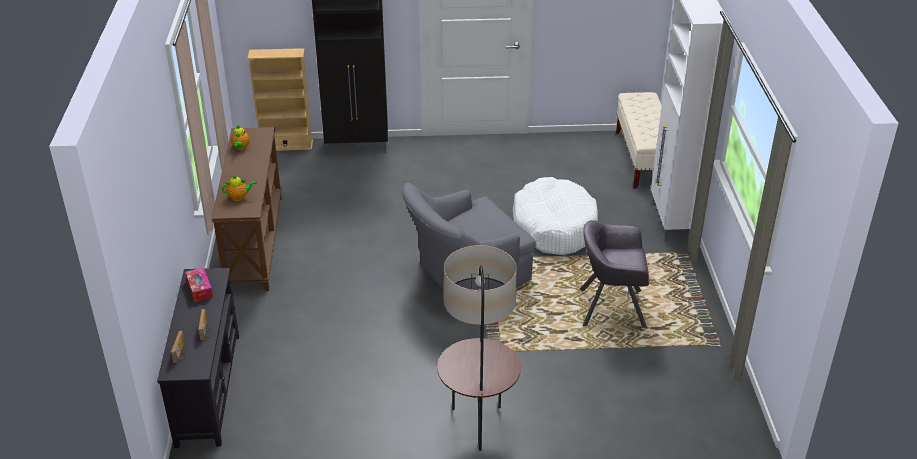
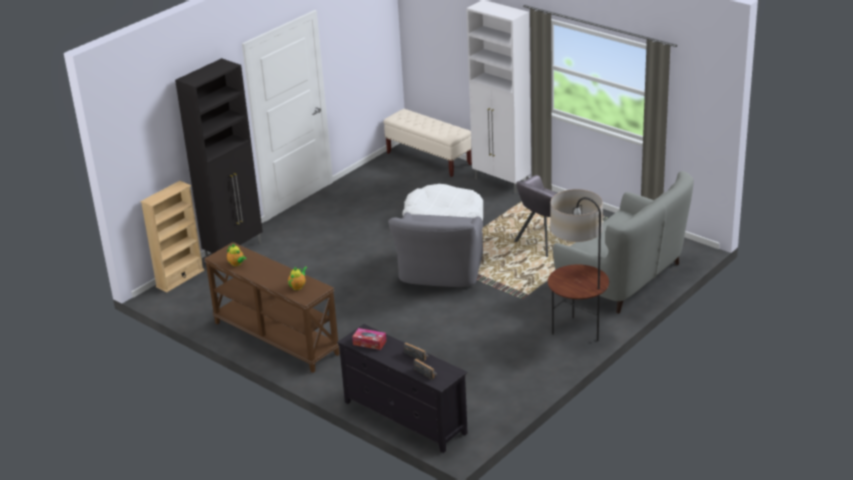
camera: 45 degrees left, 5 degrees down
none -> grey sofa [553,171,694,314]

